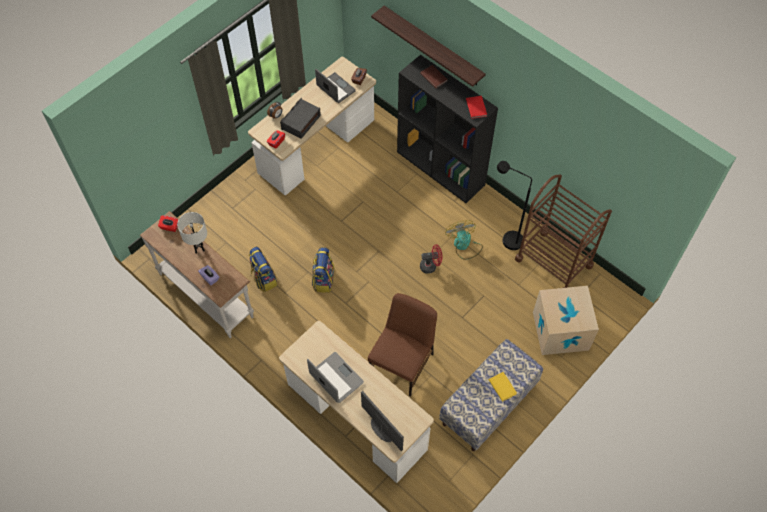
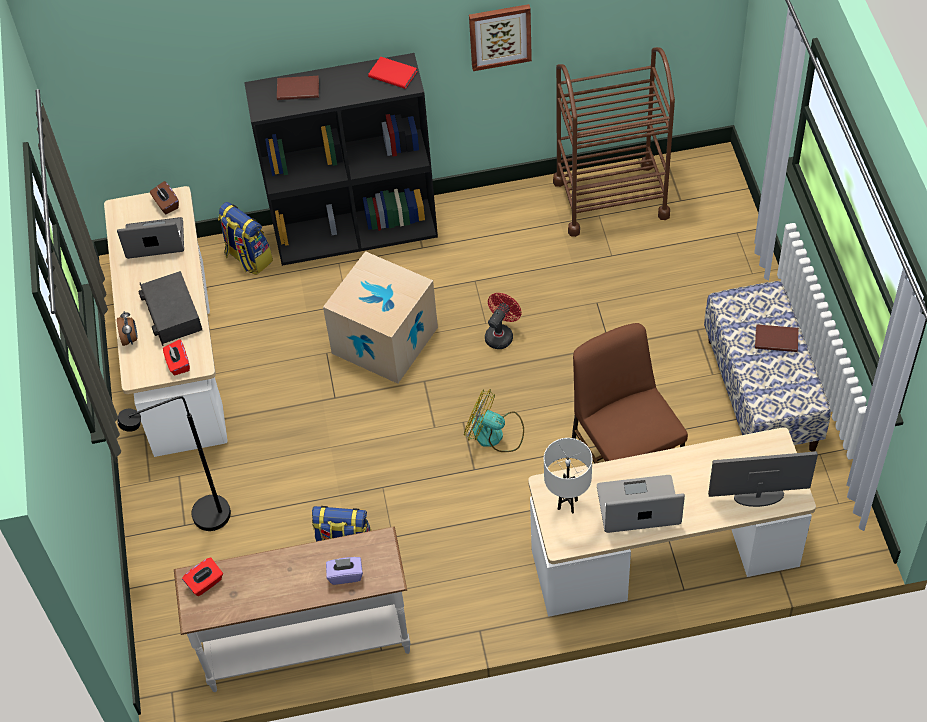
camera: 50 degrees left, 5 degrees down
white table lamp [177,212,207,254] -> white table lamp moved to [544,438,592,514]
backpack [312,247,335,293] -> backpack moved to [218,202,273,275]
shelf [371,5,486,87] -> none
fan [445,220,483,260] -> fan moved to [464,389,524,452]
yellow book [489,372,517,402] -> brown book [755,324,799,352]
black floor lamp [497,161,532,250] -> black floor lamp moved to [118,396,231,531]
cardboard box [533,286,599,355] -> cardboard box moved to [323,251,438,384]
none -> picture [469,4,532,71]

